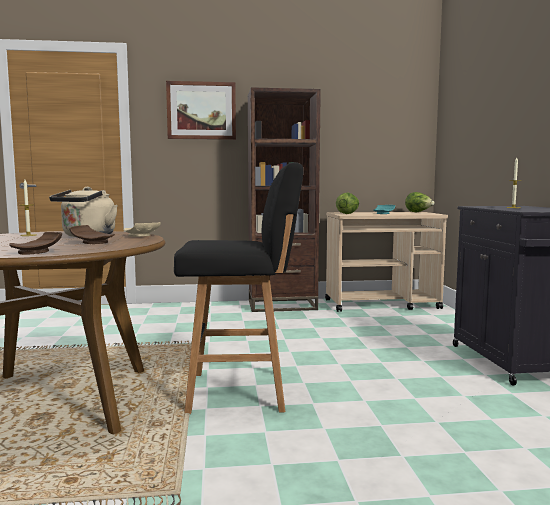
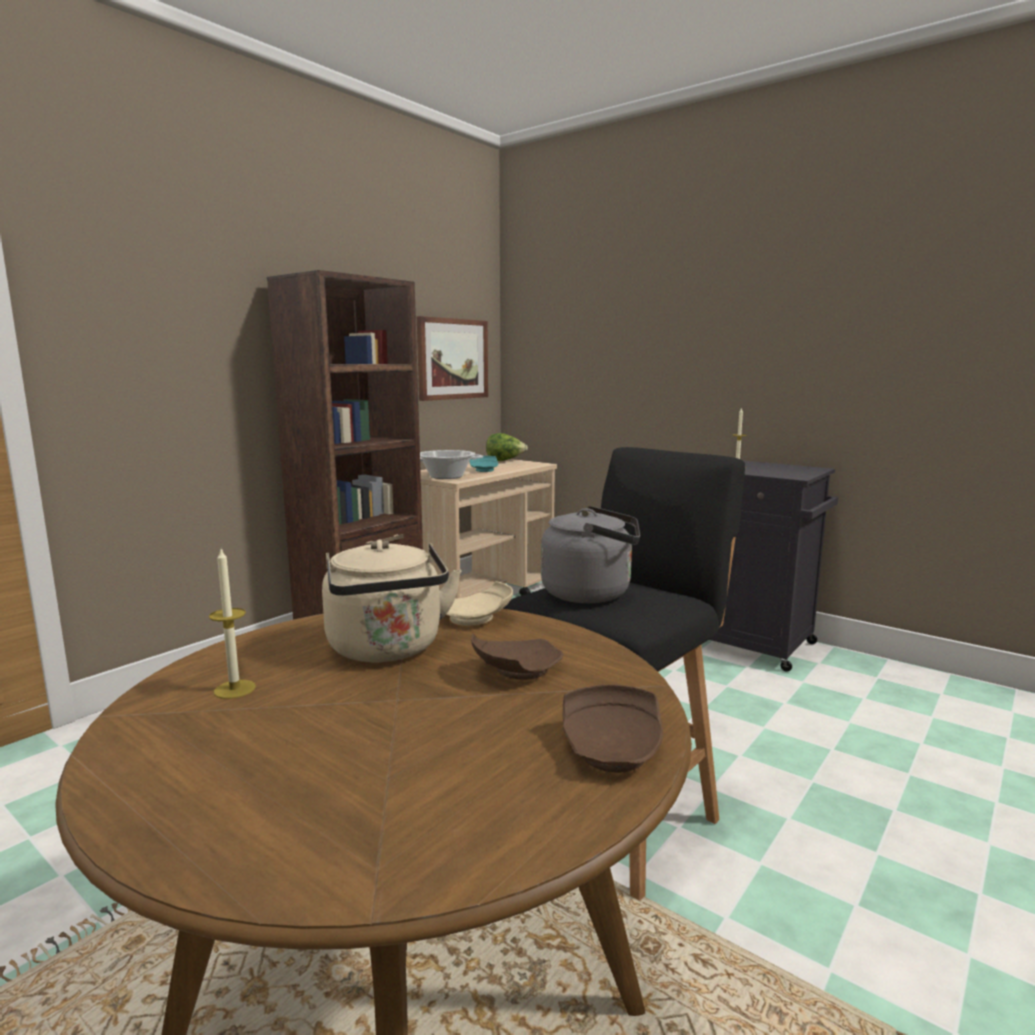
camera: 45 degrees left, 5 degrees up
picture [166,81,236,140] -> picture moved to [417,316,488,401]
lettuce [336,193,359,214] -> cooking pot [420,450,483,479]
none -> grey kettle [541,506,640,603]

